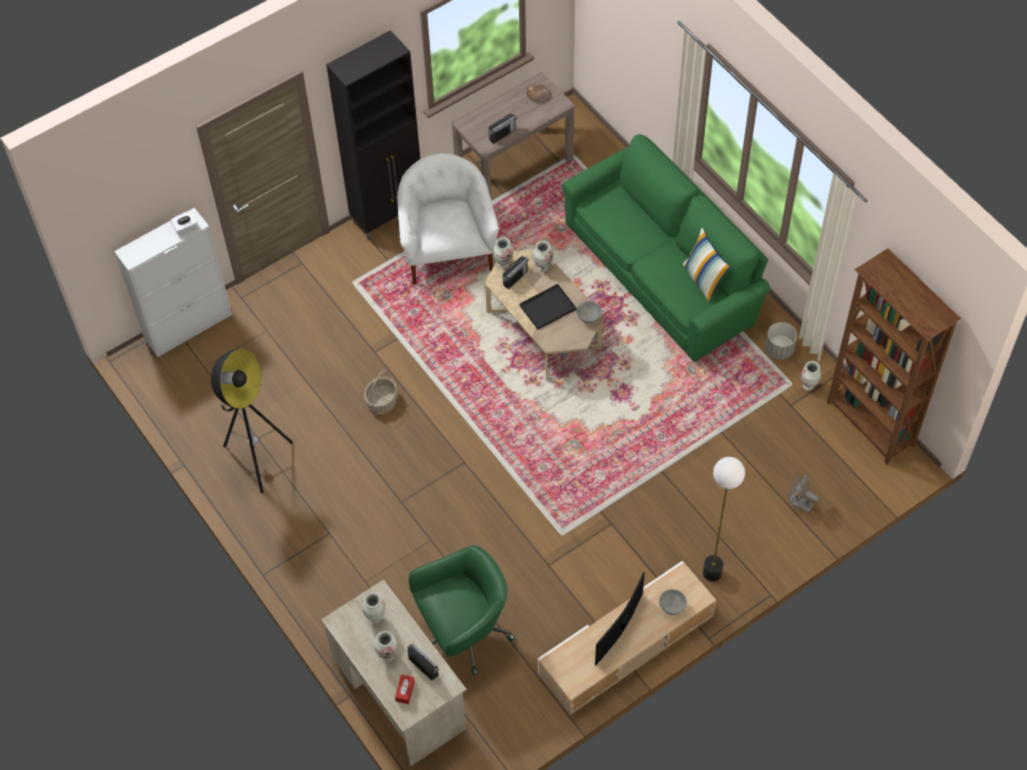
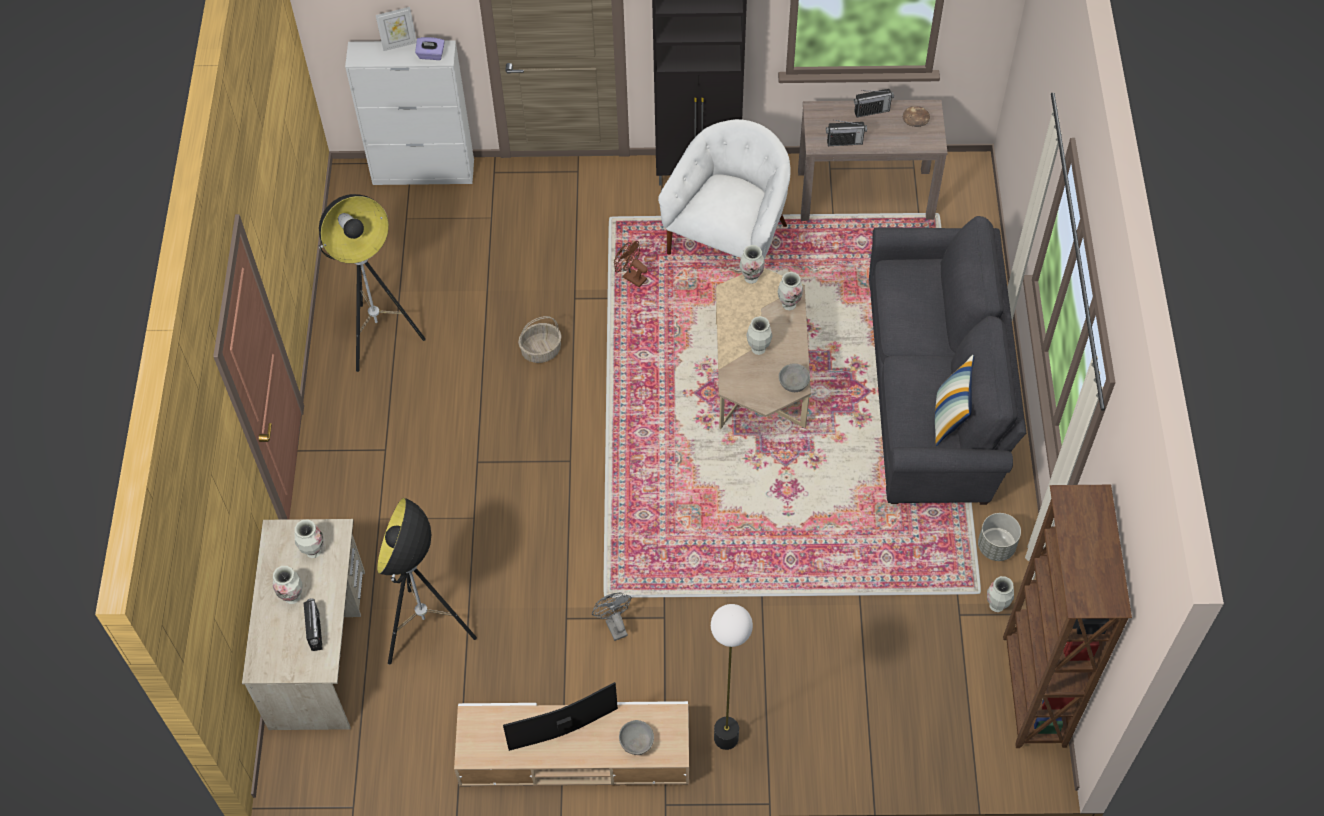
camera: 35 degrees right, 0 degrees up
white tissue box [170,211,198,234] -> purple tissue box [415,37,445,60]
red tissue box [395,675,415,704] -> none
green office chair [409,545,515,675] -> floor lamp [377,498,477,665]
radio [503,256,529,289] -> radio moved to [854,89,894,117]
black tray [519,284,576,330] -> vase [746,316,772,355]
green sofa [562,134,770,362] -> grey sofa [869,216,1026,505]
grey fan [788,474,819,513] -> grey fan moved to [592,593,632,641]
none -> picture frame [376,7,417,51]
none -> brown fan [614,241,648,287]

